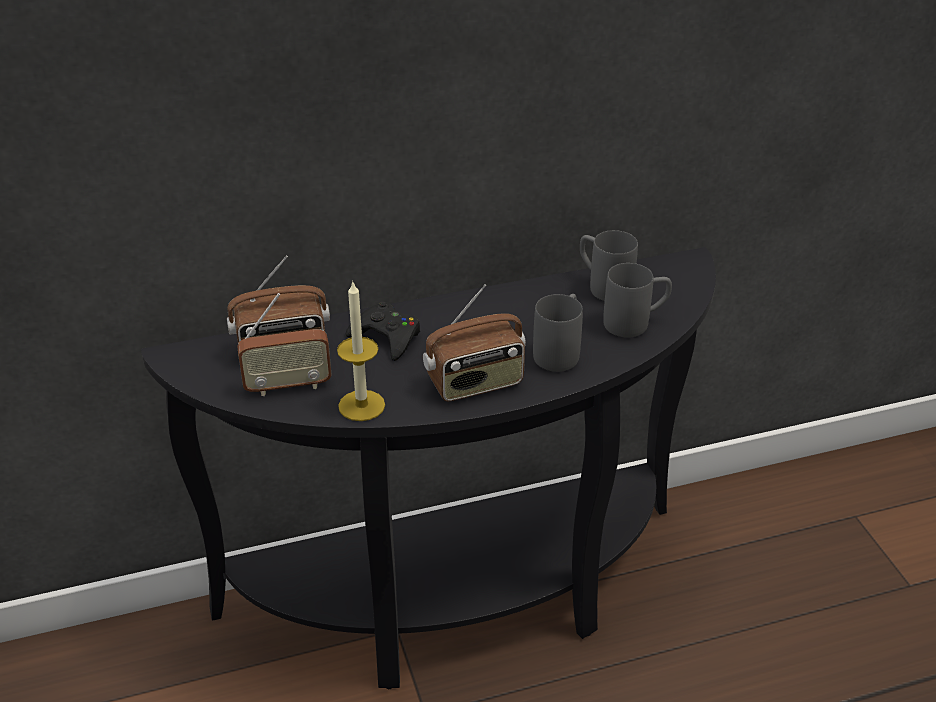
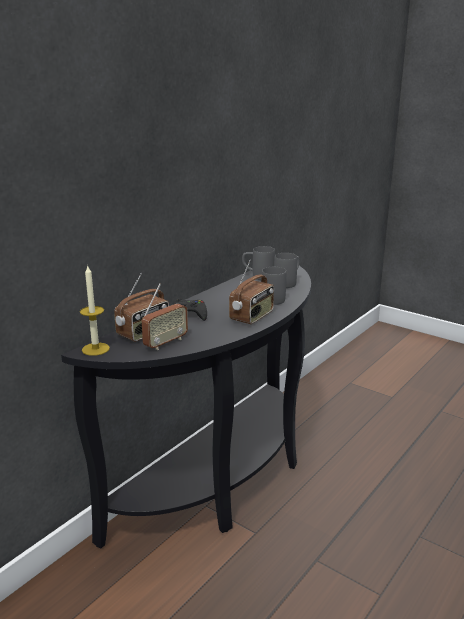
camera: 35 degrees left, 15 degrees down
candle [337,280,385,421] -> candle moved to [80,265,110,356]

